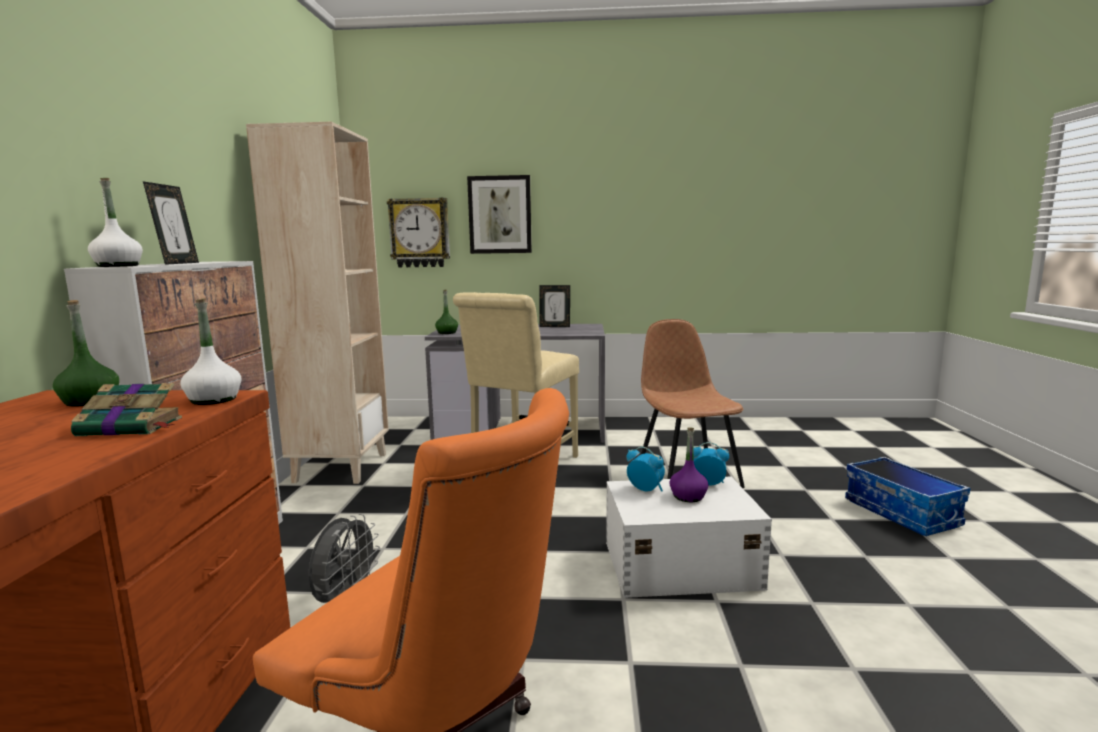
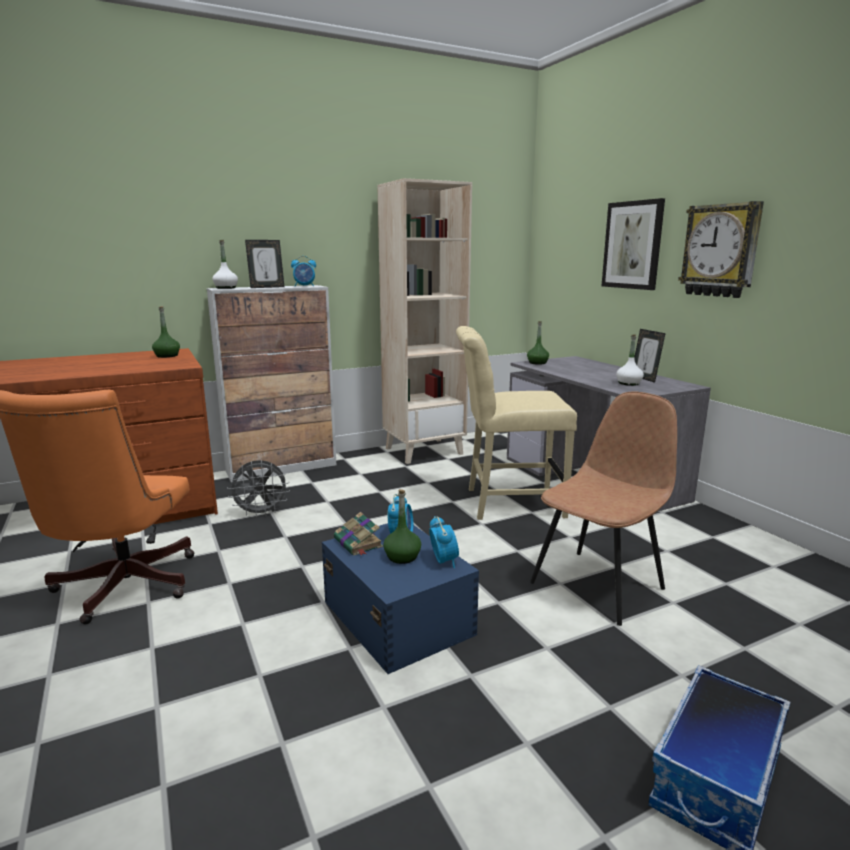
camera: 60 degrees right, 5 degrees up
book [71,383,182,436] -> book moved to [334,512,383,556]
white bottle [180,298,242,405] -> white bottle moved to [616,334,644,386]
wall clock [387,198,450,268] -> wall clock moved to [678,201,764,298]
white storage box [606,477,772,598] -> blue storage box [322,523,479,674]
purple bottle [669,427,708,502] -> green bottle [383,489,421,564]
none -> alarm clock [291,256,316,286]

